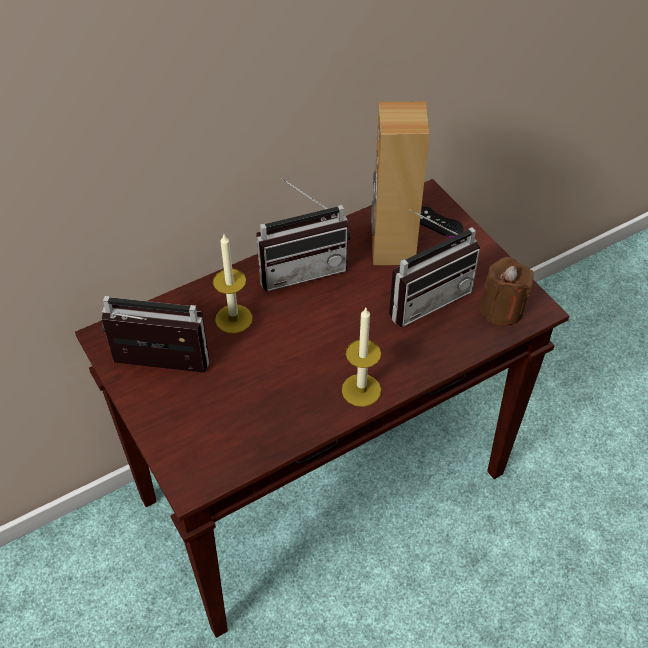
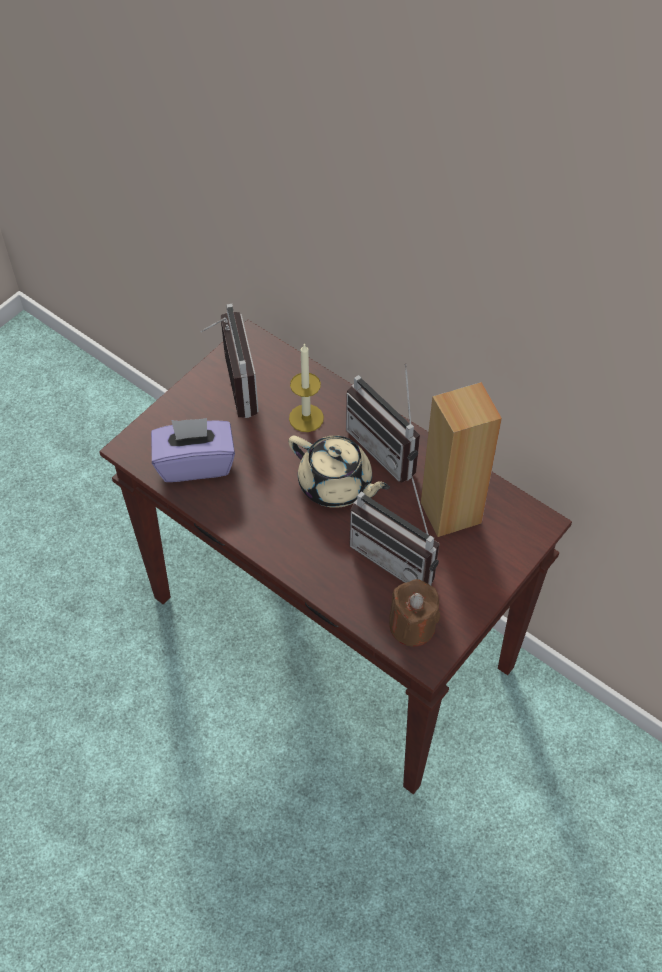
camera: 70 degrees right, 5 degrees up
candle [342,308,381,407] -> none
black game controller [420,207,463,238] -> none
none -> purple tissue box [151,418,235,482]
none -> beige teapot [288,435,390,508]

